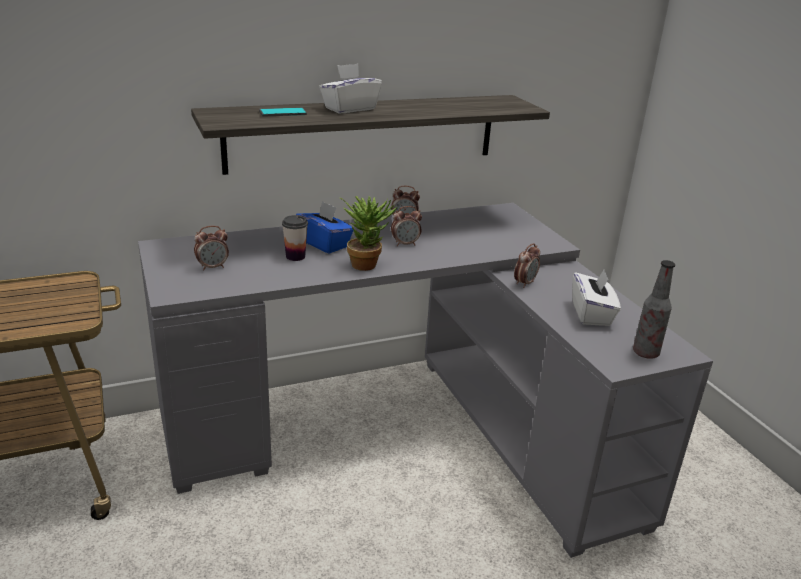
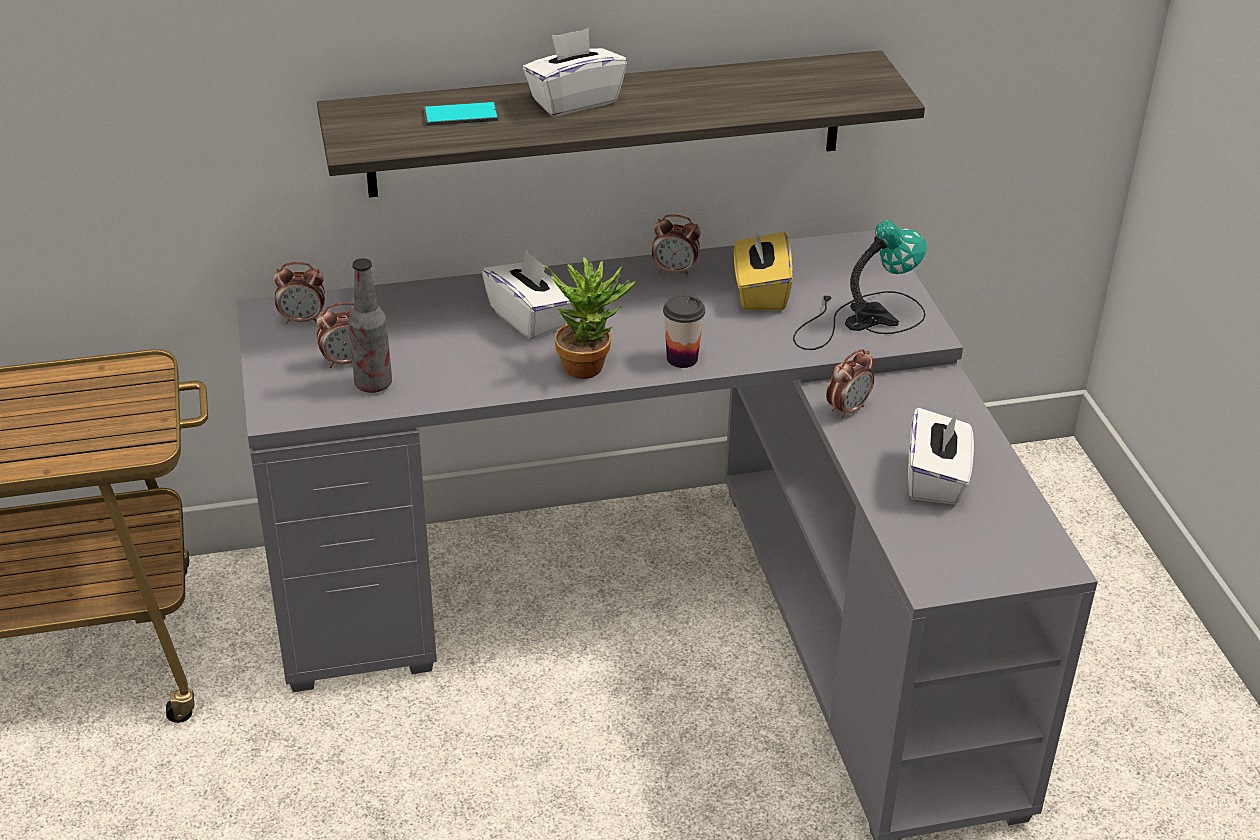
camera: 10 degrees right, 10 degrees up
cup [282,215,308,261] -> cup moved to [663,295,705,368]
blue tissue box [296,201,354,254] -> white tissue box [482,250,572,340]
alarm clock [391,206,422,246] -> alarm clock moved to [274,262,325,324]
bottle [633,260,675,359] -> bottle moved to [348,258,392,393]
none -> yellow tissue box [734,227,793,311]
none -> table lamp [793,220,927,350]

